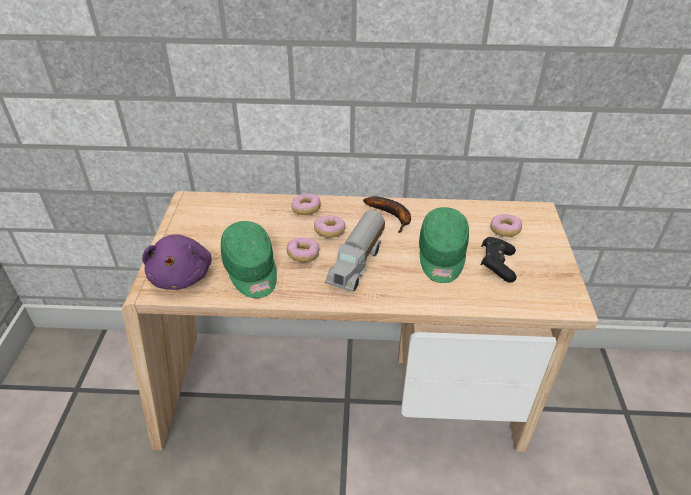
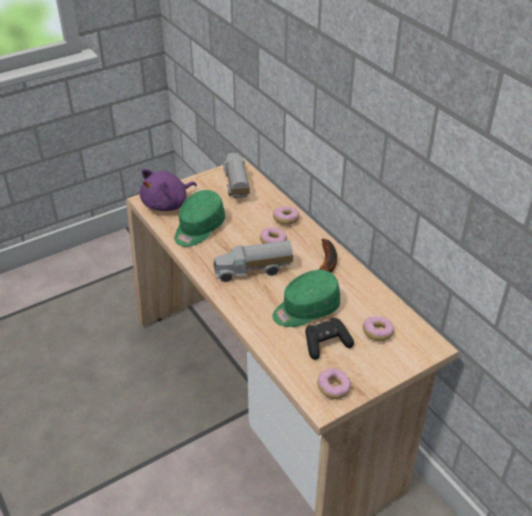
camera: 55 degrees right, 0 degrees up
donut [287,237,320,262] -> donut moved to [317,368,351,399]
none -> toy truck [222,153,250,198]

